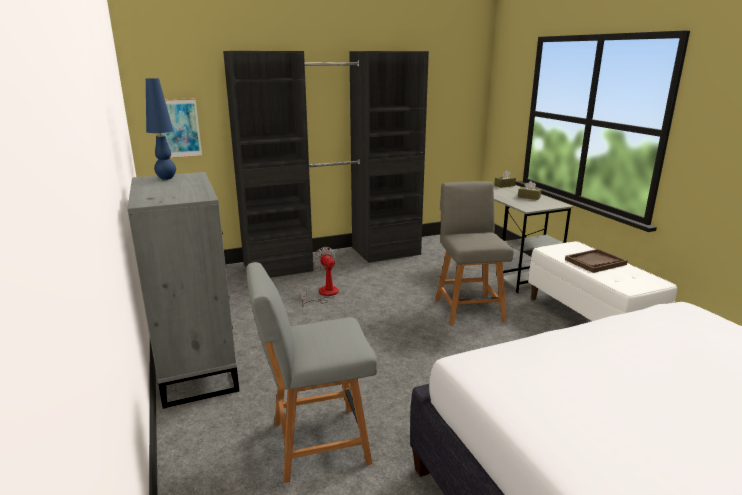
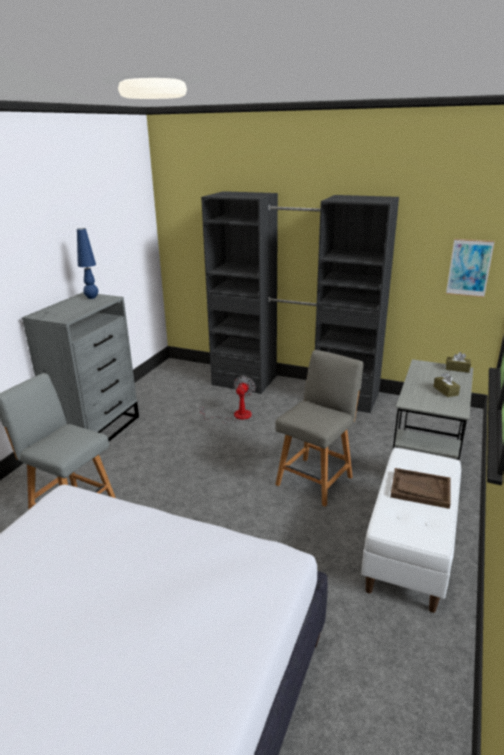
camera: 45 degrees right, 5 degrees up
picture [161,99,202,158] -> picture moved to [446,239,495,297]

